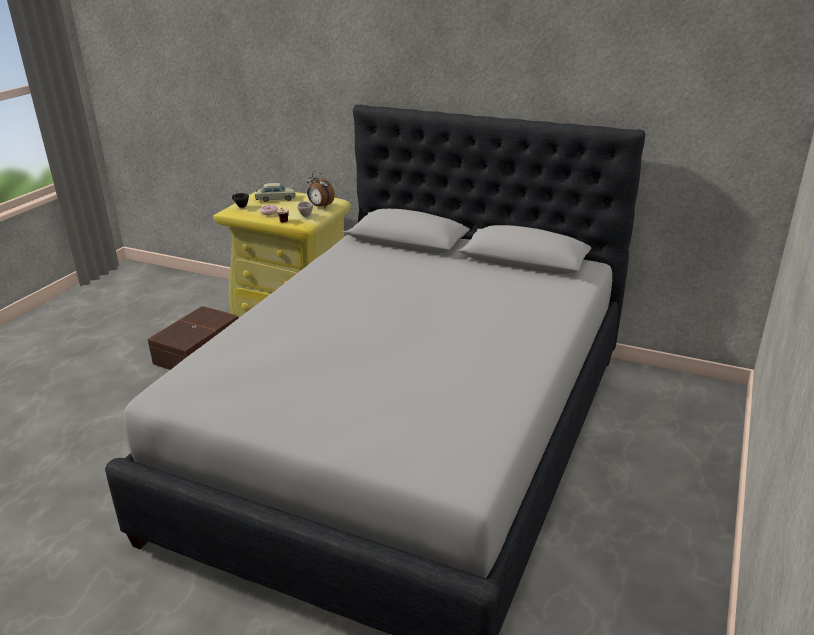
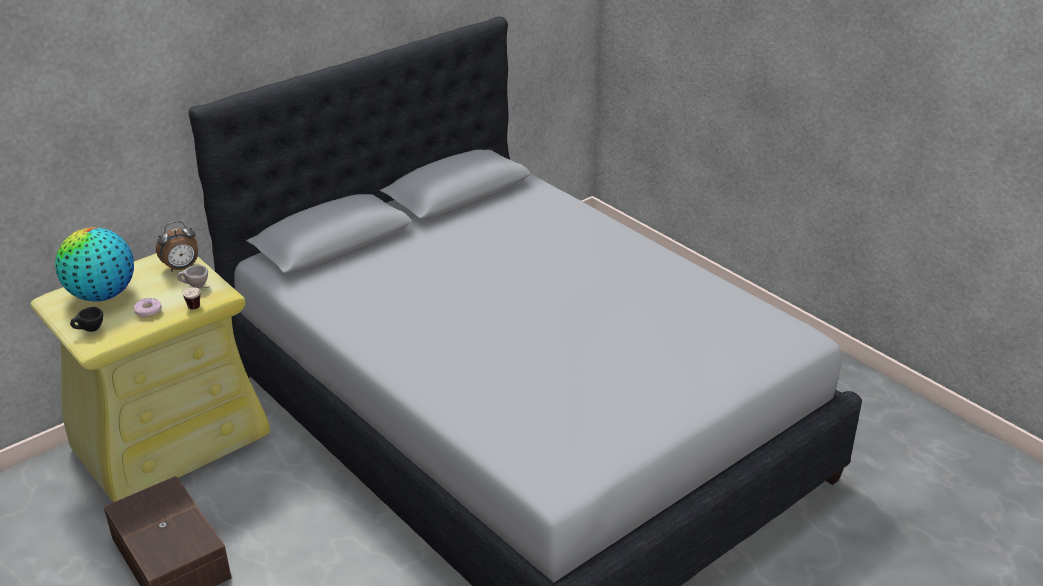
camera: 65 degrees left, 5 degrees up
beige toy car [255,183,296,202] -> globe [55,227,134,302]

